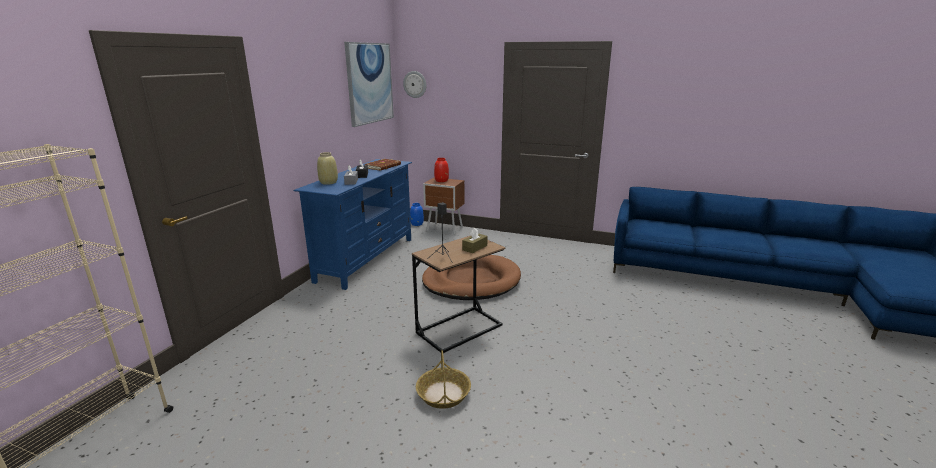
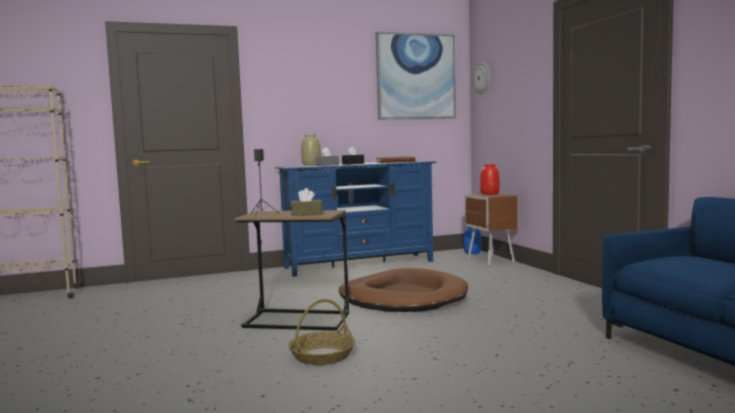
camera: 50 degrees right, 15 degrees down
basket [416,350,471,409] -> basket moved to [288,299,356,365]

